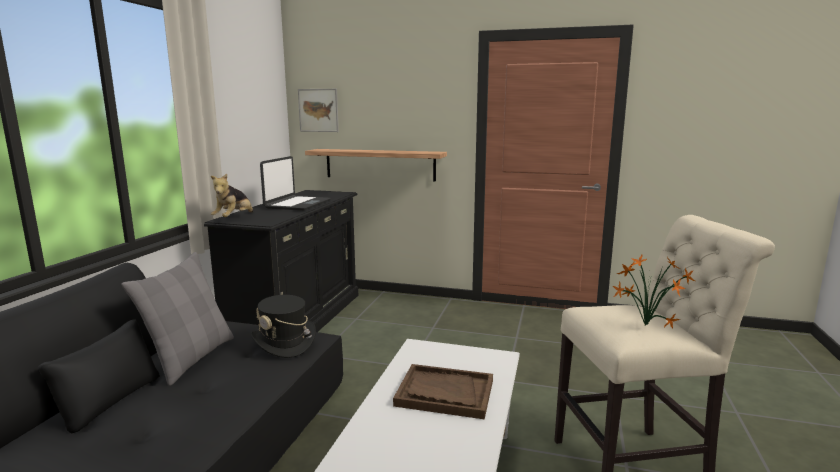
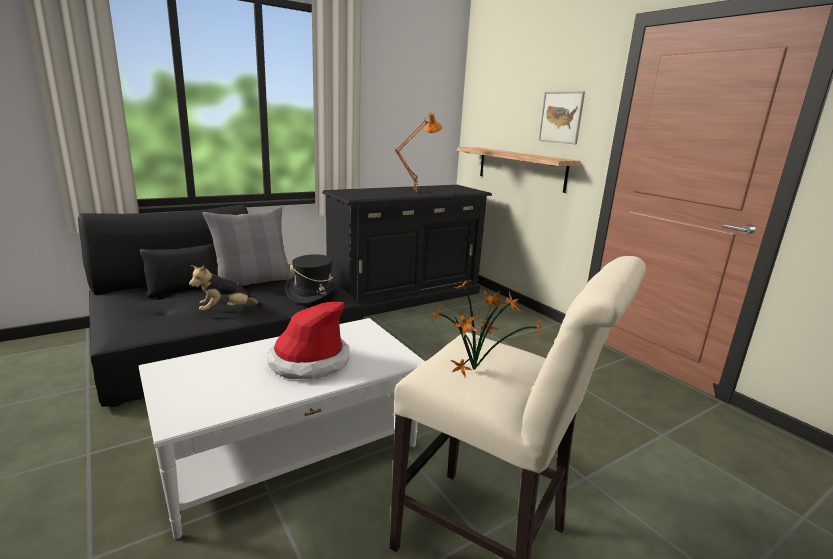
camera: 40 degrees right, 5 degrees up
plush toy [211,174,253,217] -> plush toy moved to [189,265,263,311]
laptop [260,156,331,211] -> orange table lamp [395,113,442,192]
picture [298,89,339,132] -> picture moved to [538,91,585,145]
brown tray [393,364,493,419] -> hat [267,302,349,379]

